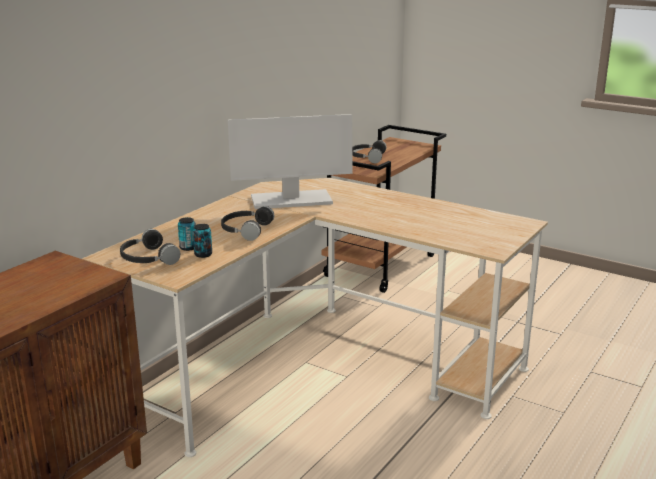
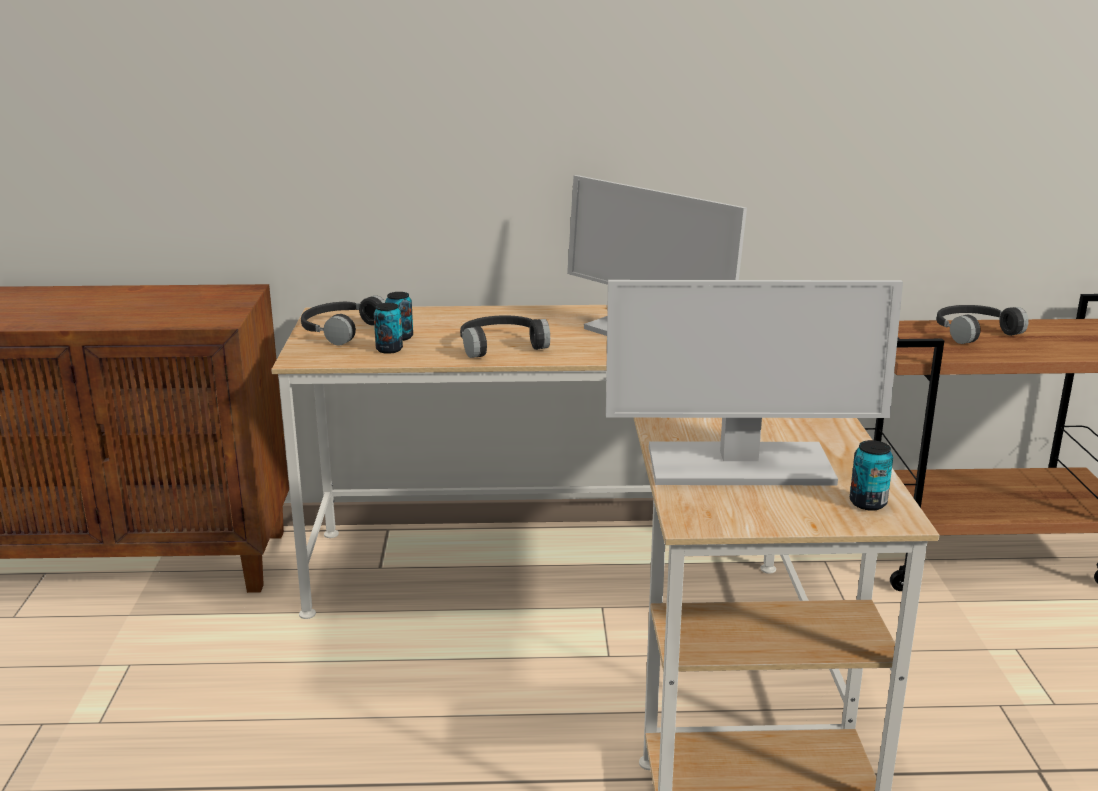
camera: 55 degrees right, 0 degrees up
none -> monitor [606,280,903,485]
none -> can [850,440,893,511]

